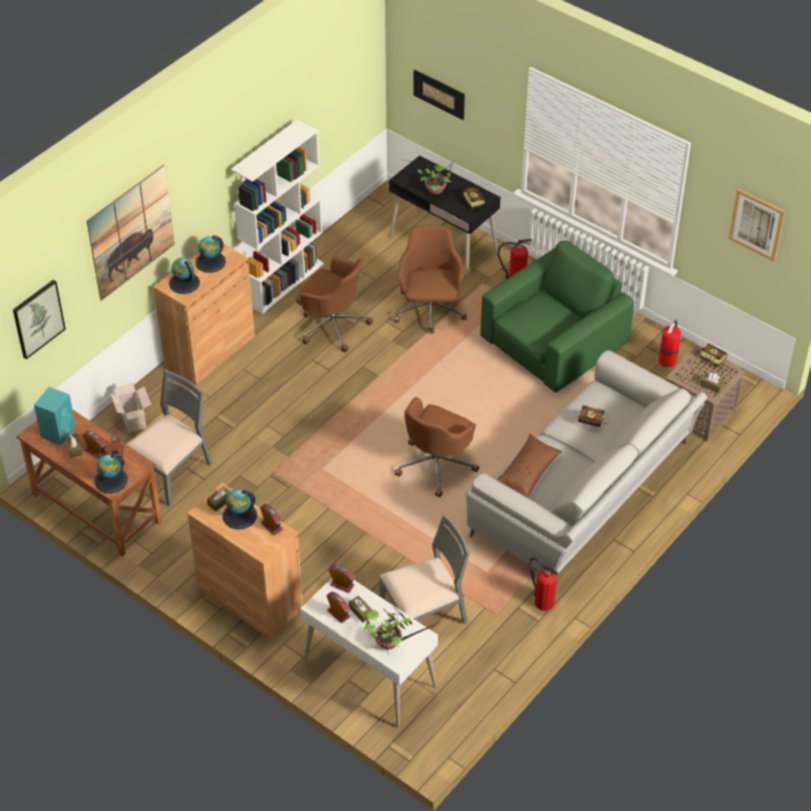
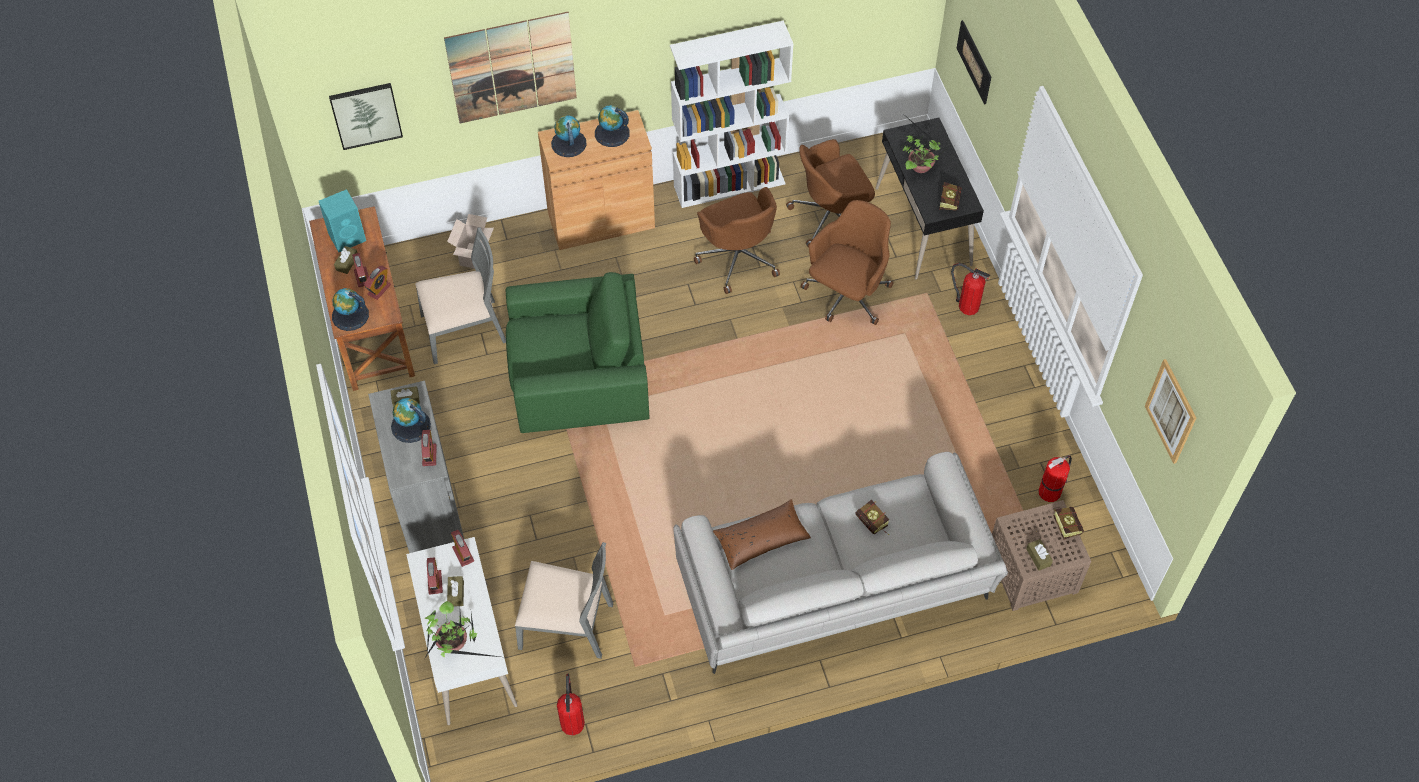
camera: 35 degrees right, 10 degrees up
brown cabinet [188,483,303,639] -> grey cabinet [368,380,464,553]
brown office chair [395,397,479,498] -> brown office chair moved to [786,139,875,248]
green armchair [480,240,634,393] -> green armchair moved to [506,272,649,433]
fire extinguisher [529,557,558,611] -> fire extinguisher moved to [557,674,585,736]

